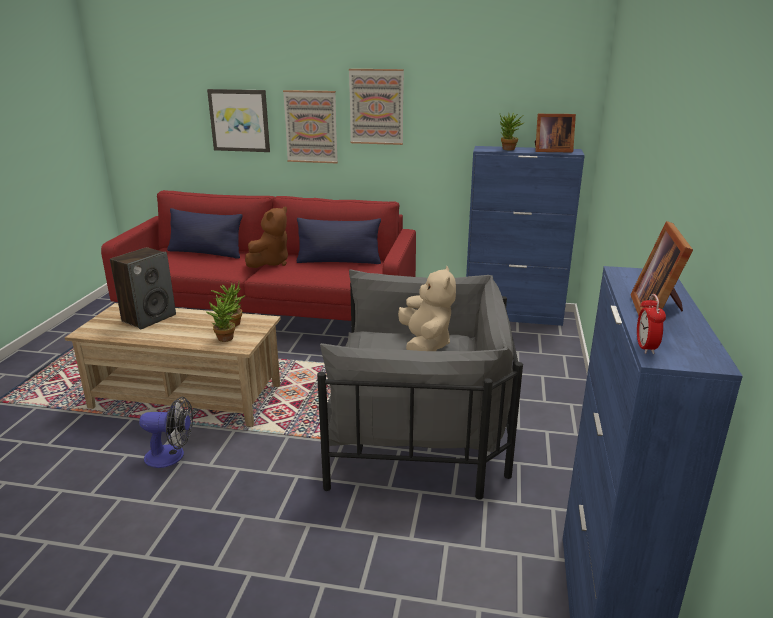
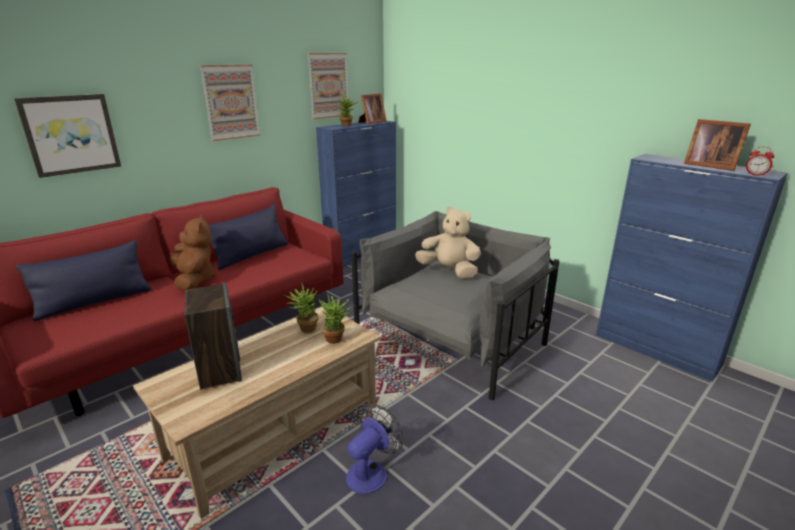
camera: 55 degrees left, 0 degrees up
picture [283,90,338,164] -> picture moved to [307,53,349,119]

